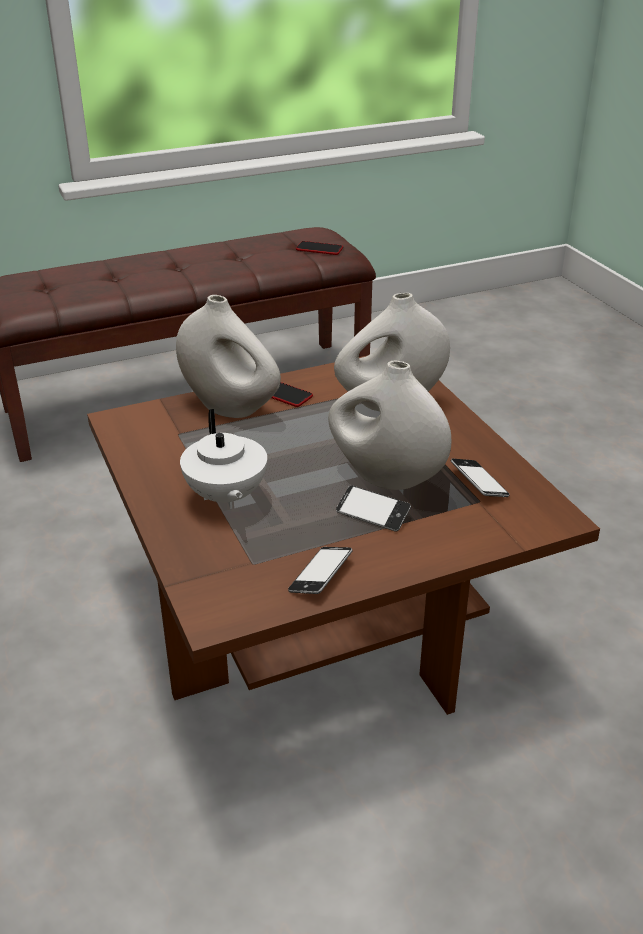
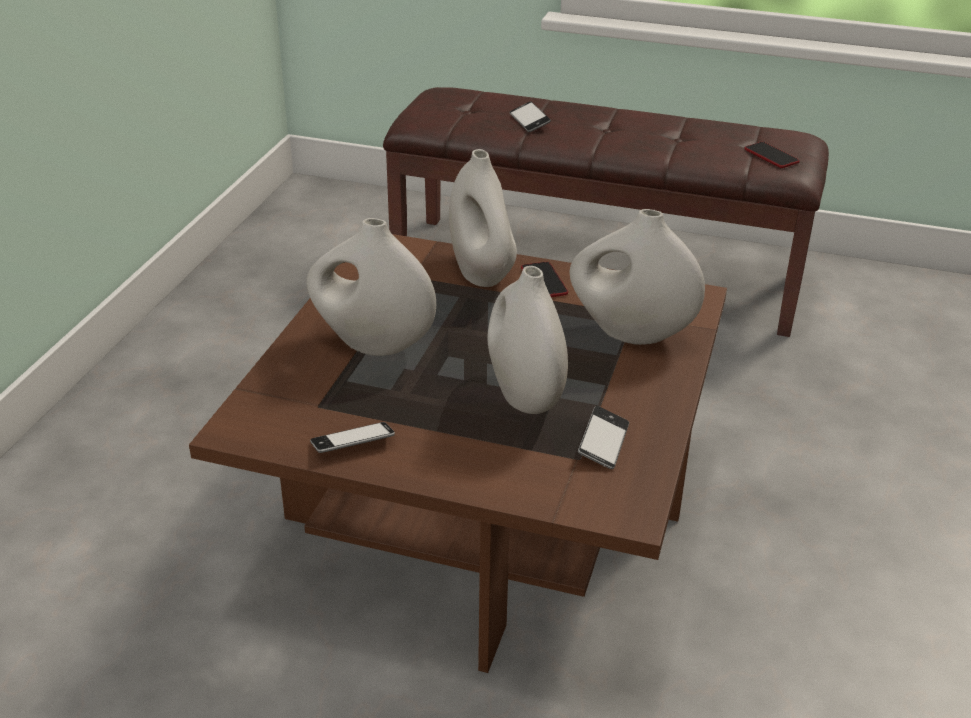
camera: 40 degrees right, 0 degrees up
white teapot [180,409,267,509] -> white vase [306,218,436,356]
phone [336,485,411,531] -> phone moved to [510,101,551,132]

